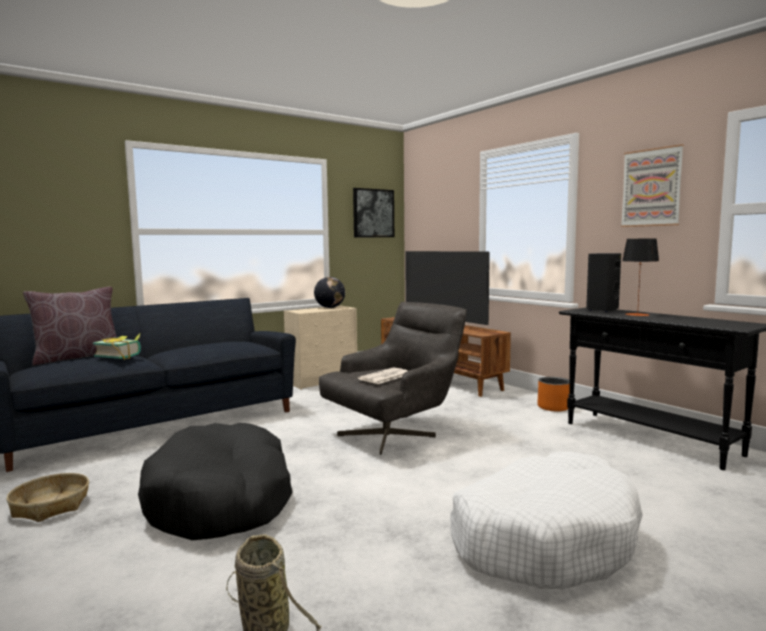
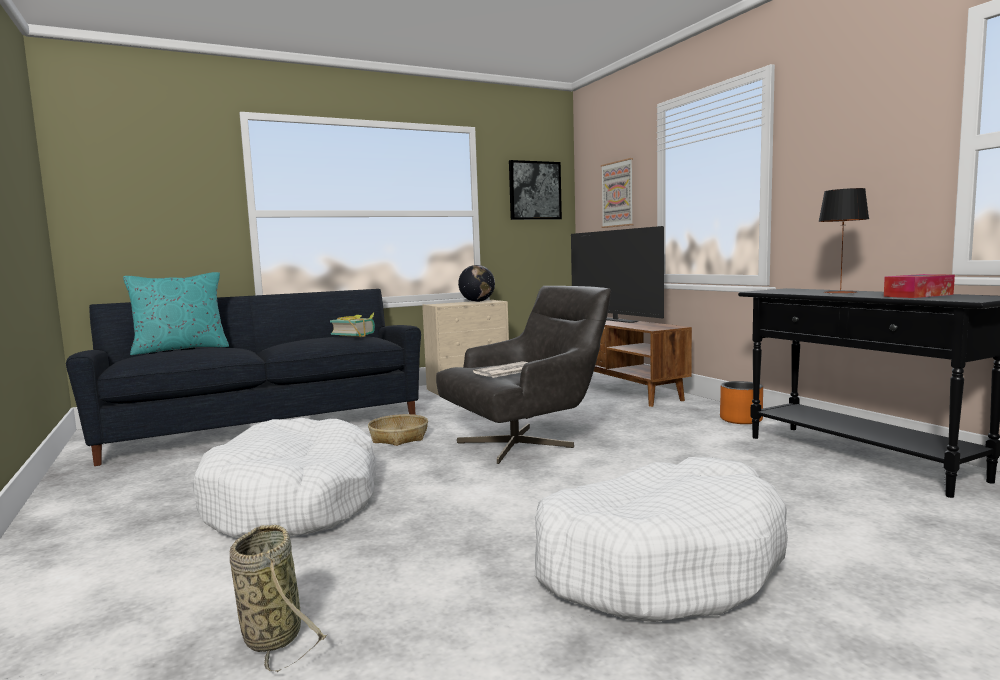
camera: 10 degrees right, 0 degrees up
basket [6,473,89,522] -> basket moved to [368,414,428,446]
brown pillow [23,287,117,365] -> turquoise pillow [123,272,229,355]
book [93,333,141,360] -> book moved to [330,312,375,337]
black dog bed [138,423,293,540] -> white dog bed [193,418,376,539]
black speaker [586,253,621,312] -> none
picture [621,144,684,227] -> picture moved to [601,158,633,228]
none -> tissue box [884,274,955,298]

